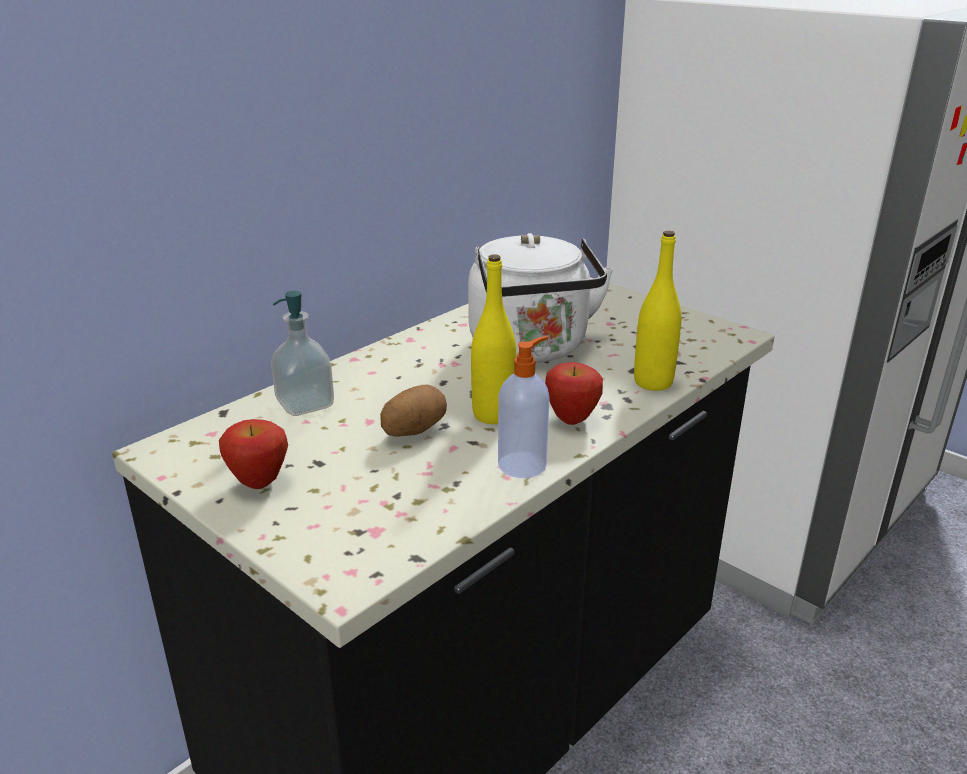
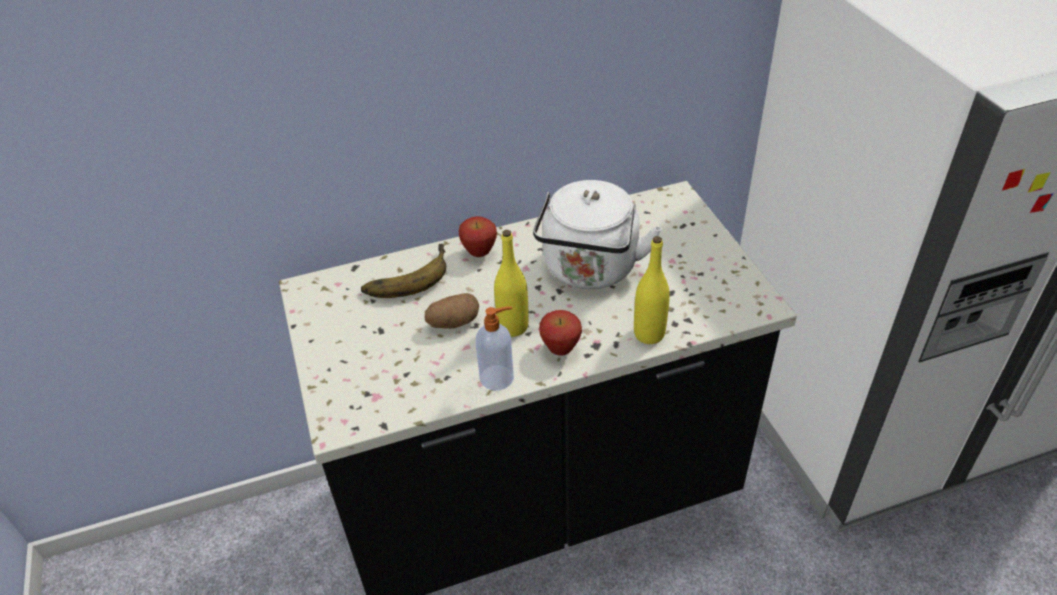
camera: 30 degrees right, 15 degrees up
apple [219,419,288,489] -> apple moved to [459,216,497,257]
soap dispenser [271,291,334,416] -> banana [361,244,446,298]

